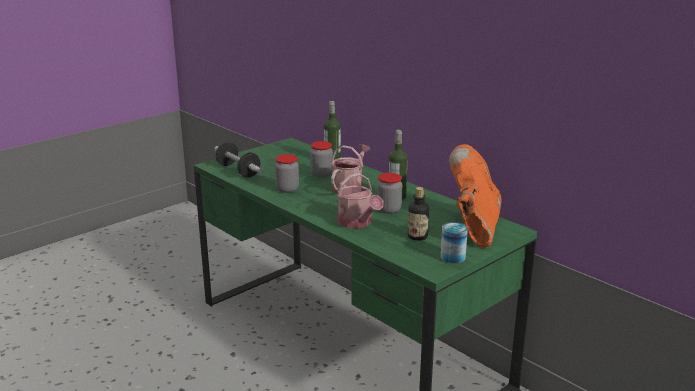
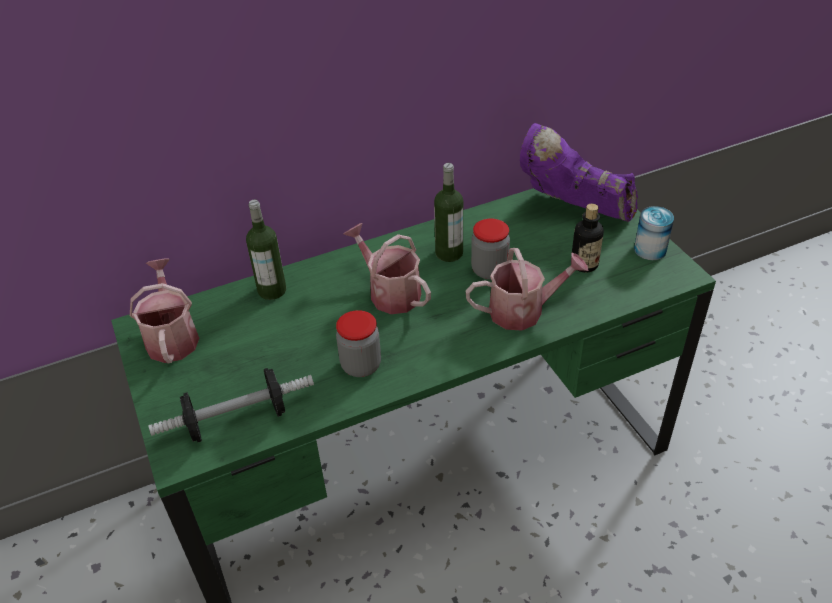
camera: 70 degrees left, 20 degrees up
jar [310,141,333,178] -> none
orange boot [449,144,502,248] -> purple boot [520,123,638,222]
none -> watering can [130,258,199,363]

